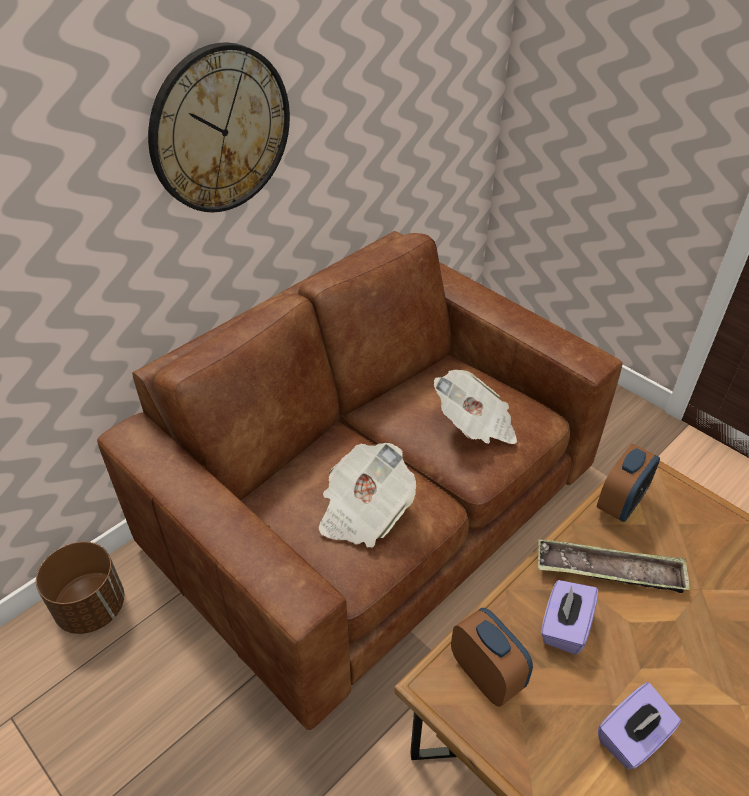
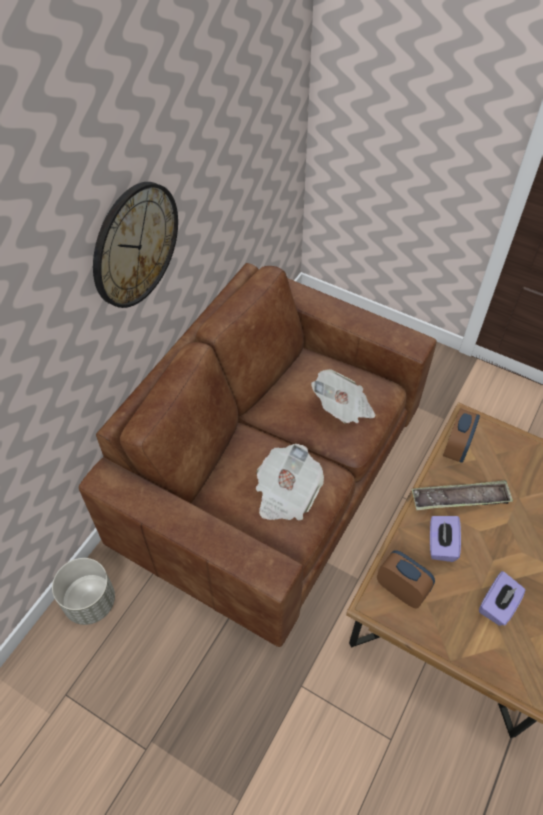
camera: 15 degrees left, 10 degrees up
brown planter [36,542,124,634] -> grey planter [52,558,115,625]

